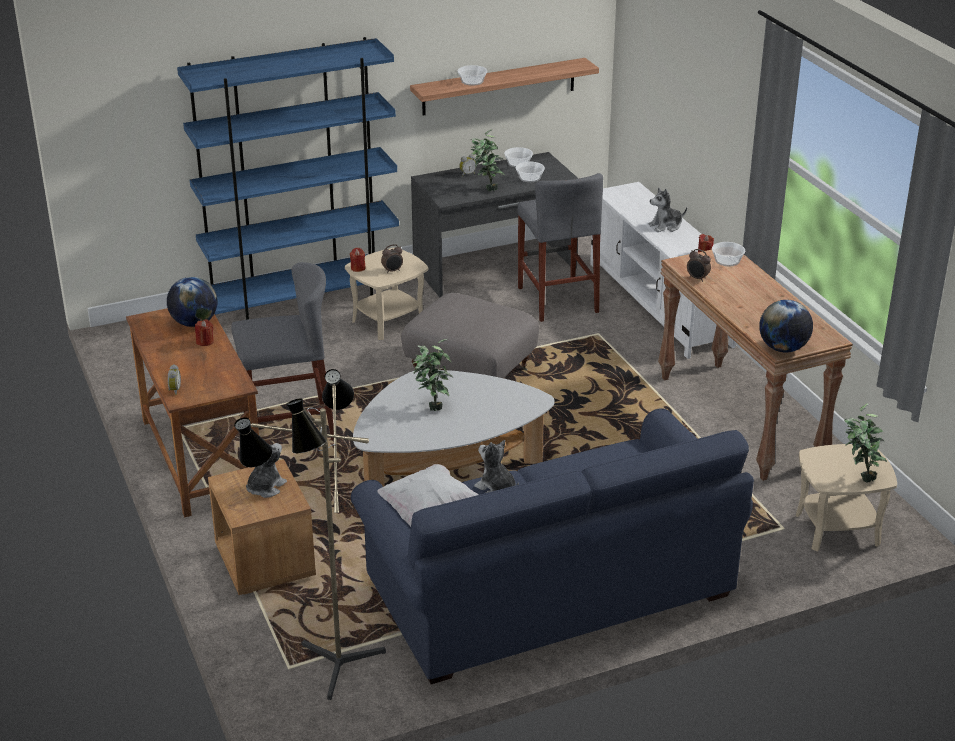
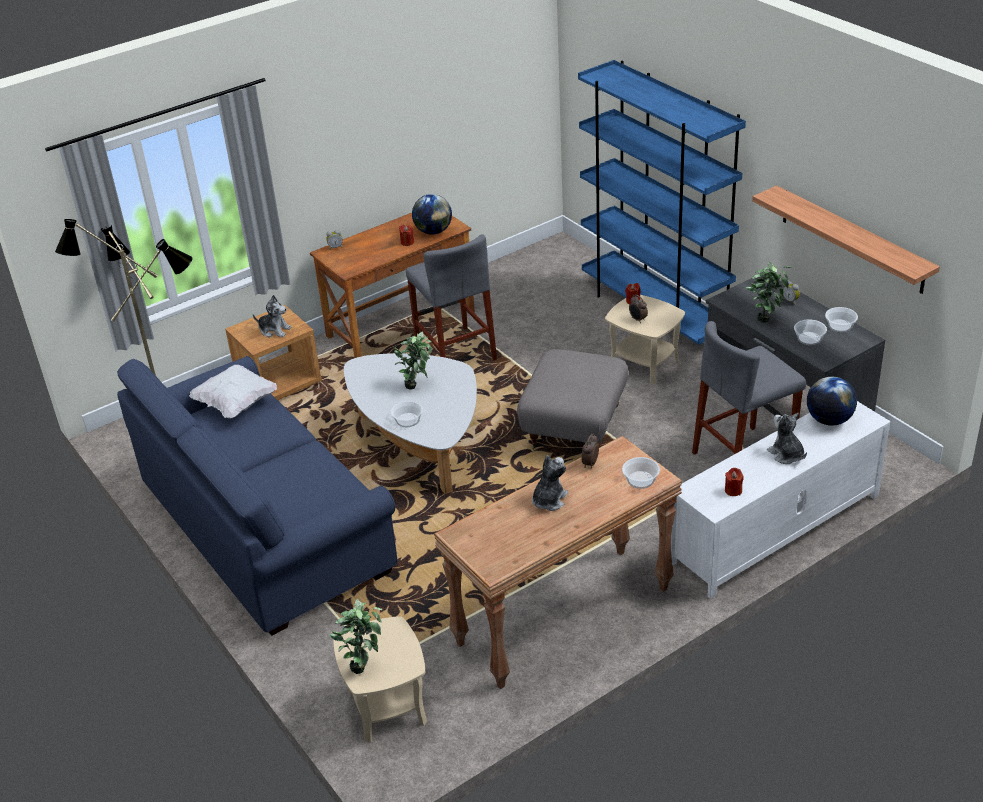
camera: 80 degrees right, 5 degrees up
bowl [458,65,487,86] -> bowl moved to [391,401,423,427]
plush toy [474,440,519,493] -> plush toy moved to [532,455,568,511]
globe [759,300,813,353] -> globe moved to [807,377,857,426]

